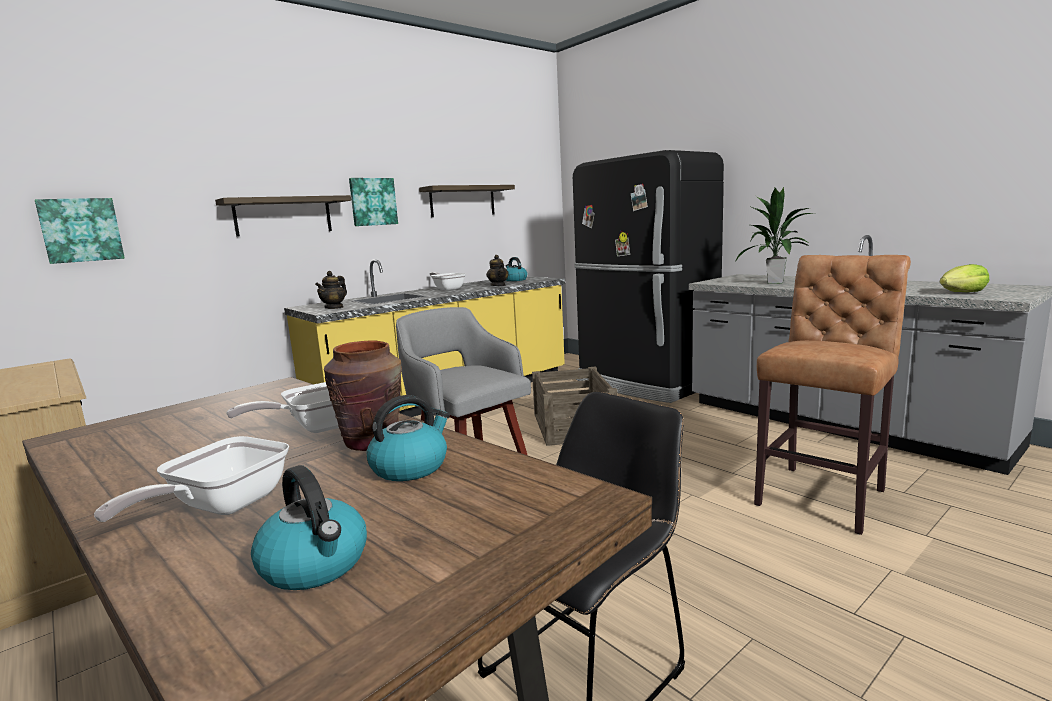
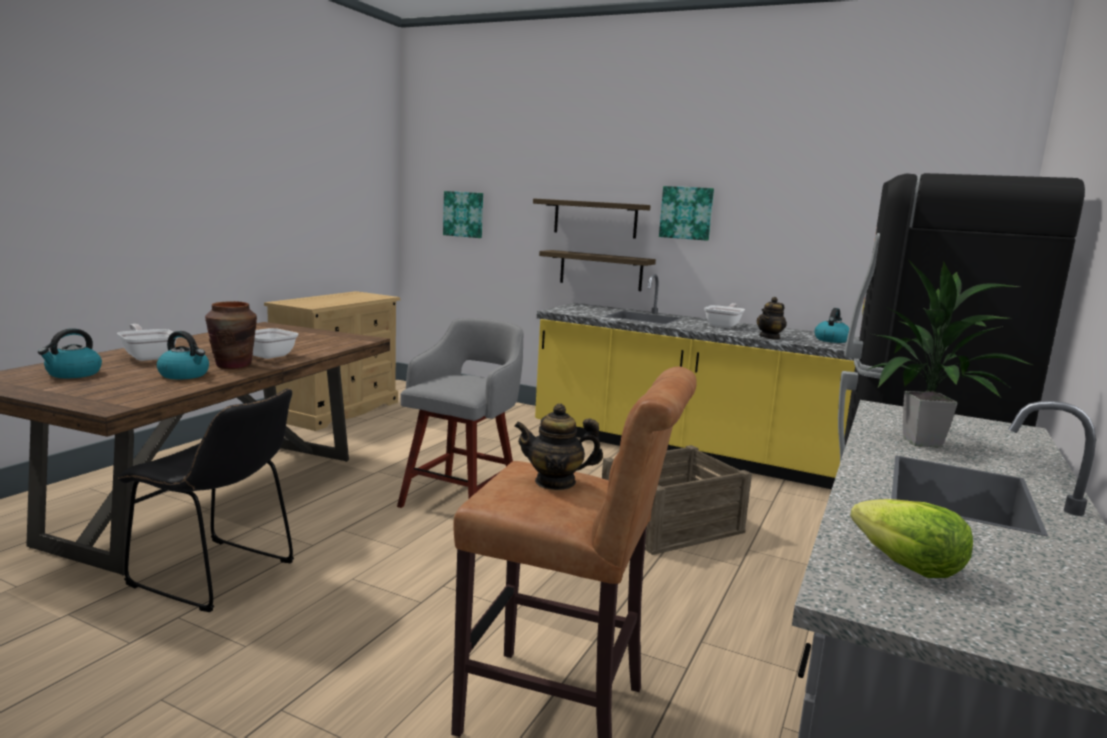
camera: 65 degrees right, 0 degrees up
frying pan [94,436,289,522] -> frying pan turned 45 degrees clockwise [117,324,178,361]
teapot [315,271,347,309] -> teapot moved to [514,403,603,490]
shelf [419,185,515,217] -> shelf moved to [539,250,656,291]

